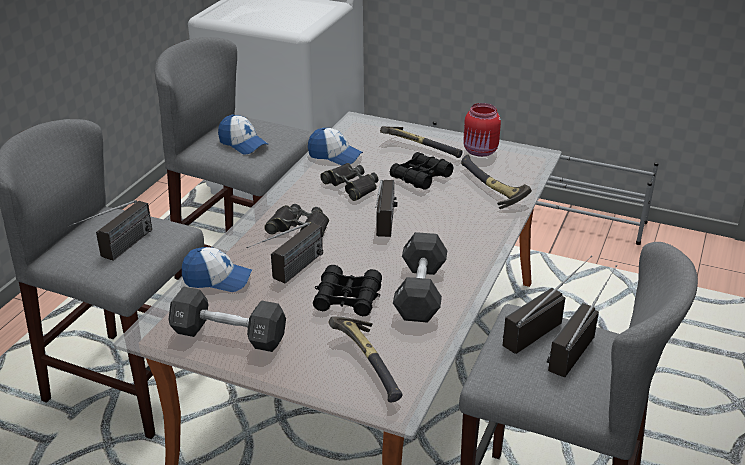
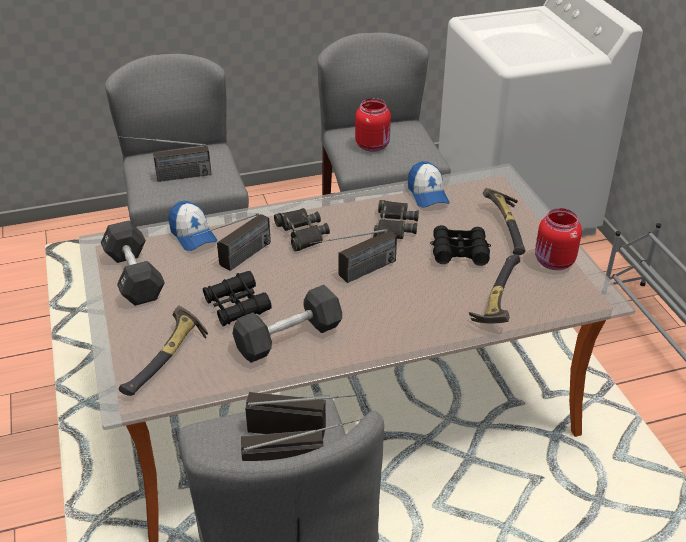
camera: 50 degrees right, 5 degrees up
cap [218,114,268,155] -> red jar [355,98,391,152]
radio [246,222,323,284] -> radio turned 45 degrees counterclockwise [190,213,271,271]

